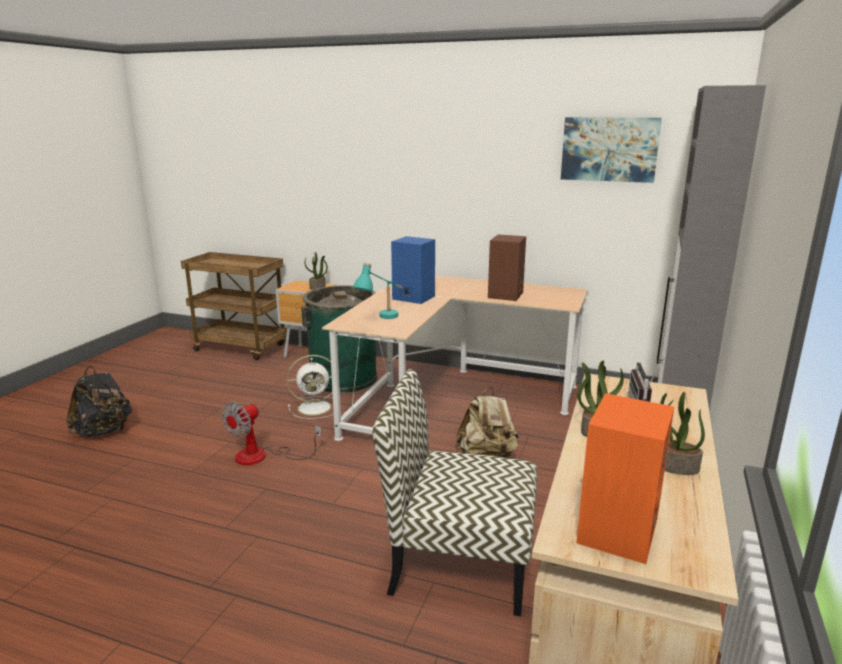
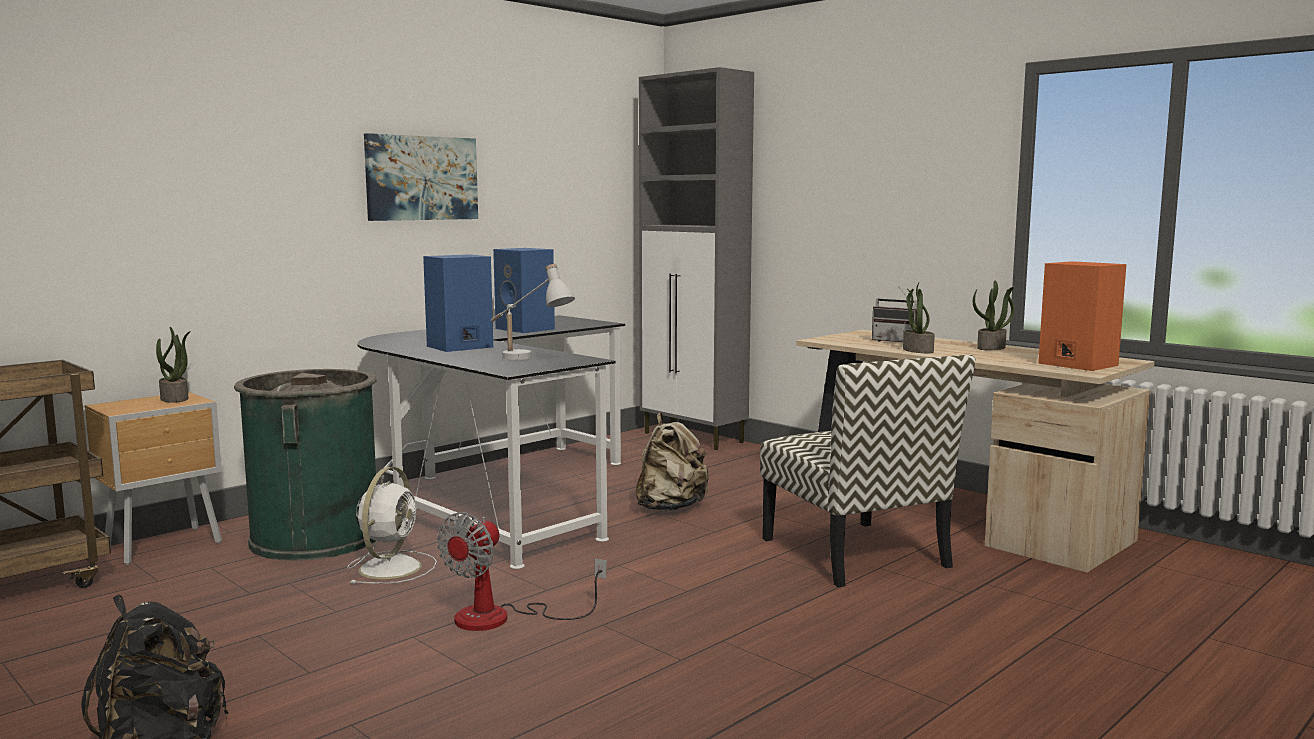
camera: 65 degrees left, 10 degrees down
fan [222,402,322,465] -> fan turned 60 degrees clockwise [437,512,607,631]
beige desk [322,276,588,441] -> black desk [357,315,625,569]
turquoise table lamp [353,263,403,319] -> white table lamp [491,264,575,360]
chair [372,369,537,616] -> chair turned 60 degrees counterclockwise [760,355,975,587]
brown speaker [488,234,526,301] -> blue speaker [493,248,555,333]
picture [561,117,662,183] -> picture moved to [364,133,478,221]

